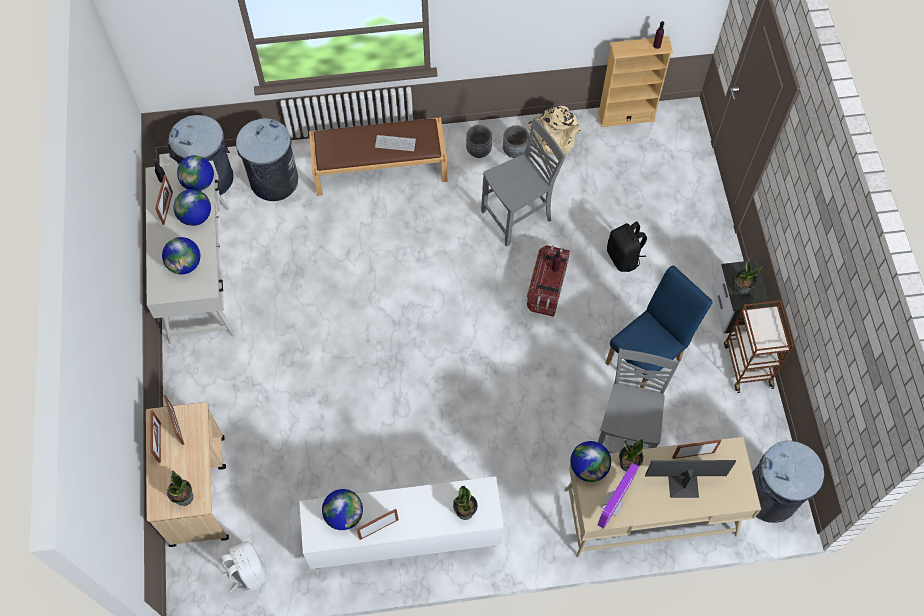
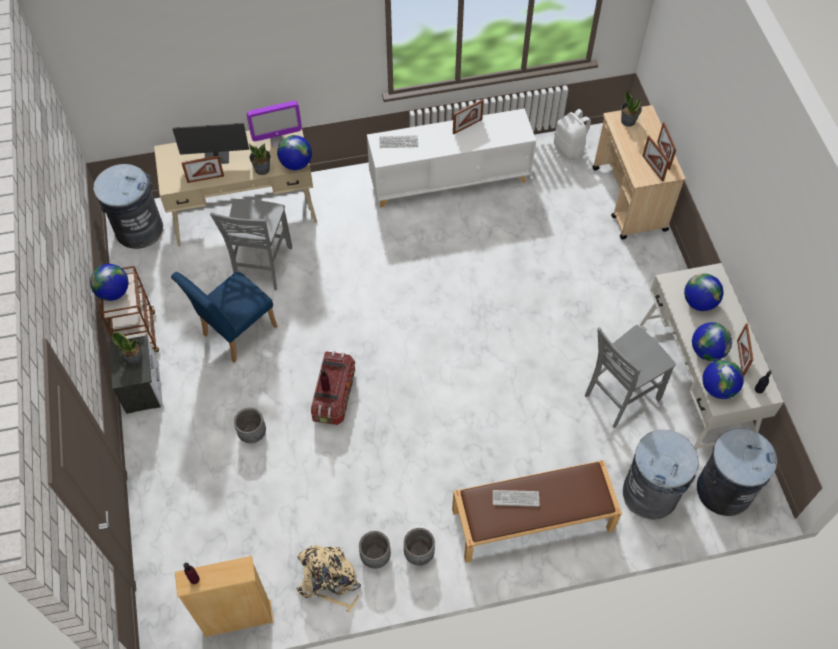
camera: 175 degrees right, 5 degrees down
globe [322,489,363,530] -> globe moved to [90,264,129,301]
potted plant [453,485,478,520] -> keyboard [379,135,418,148]
grey chair [481,117,566,246] -> grey chair moved to [585,325,676,428]
monitor [597,463,639,529] -> monitor turned 135 degrees counterclockwise [247,101,302,147]
black backpack [607,221,647,272] -> grey planter [234,408,266,443]

